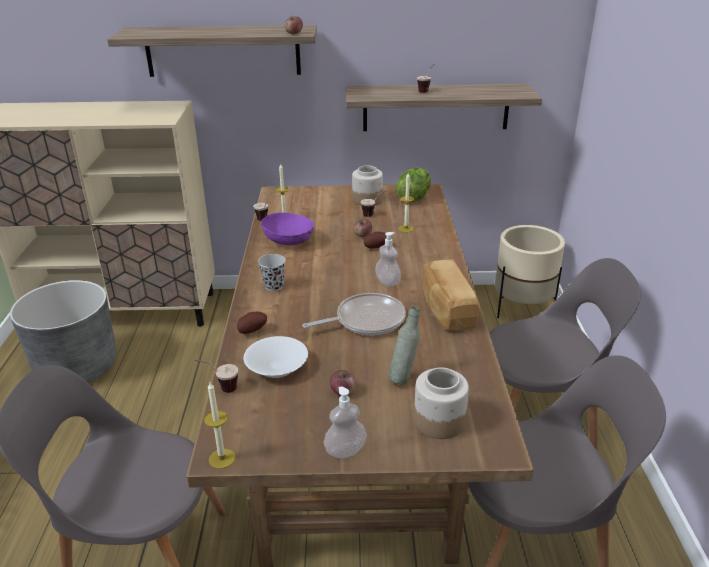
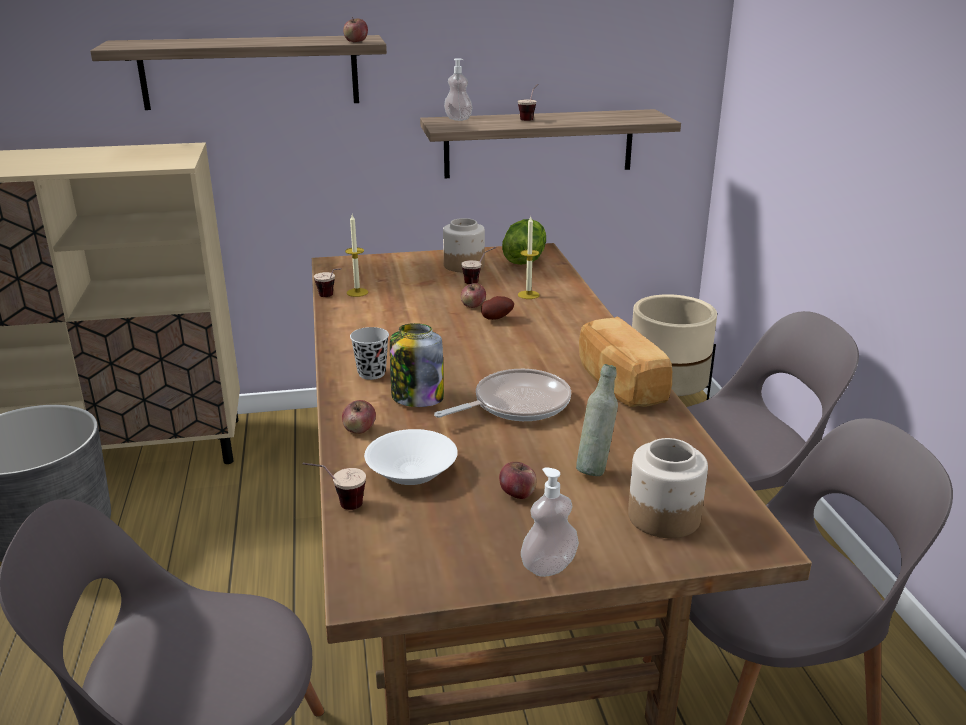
camera: 10 degrees left, 5 degrees down
candle [204,382,236,469] -> none
potato [237,312,267,334] -> apple [342,400,376,434]
purple bowl [261,212,314,245] -> none
soap dispenser [375,232,401,286] -> soap dispenser moved to [444,58,472,121]
none -> jar [390,323,444,407]

